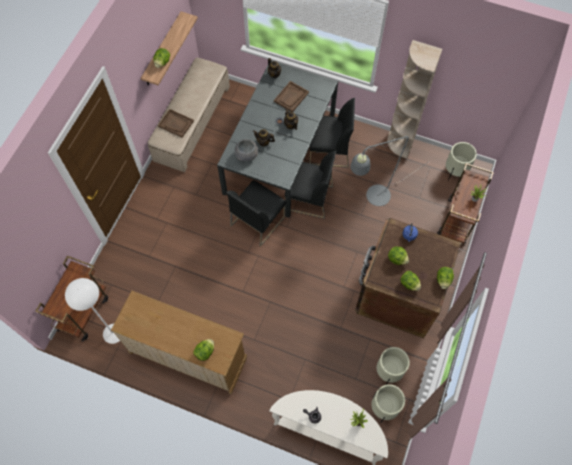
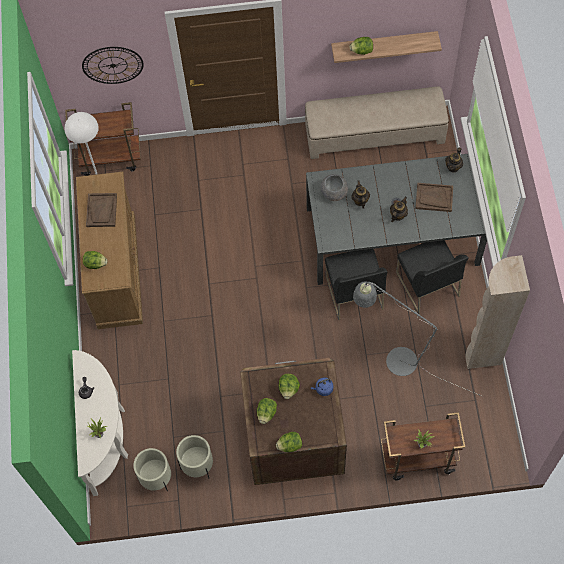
camera: 65 degrees right, 0 degrees up
brown tray [158,109,194,138] -> brown tray moved to [86,193,117,227]
black chair [226,180,286,247] -> none
beige planter [446,142,477,181] -> none
none -> wall clock [82,47,144,84]

